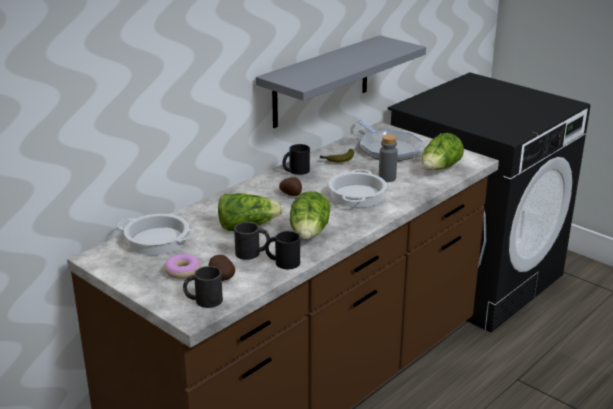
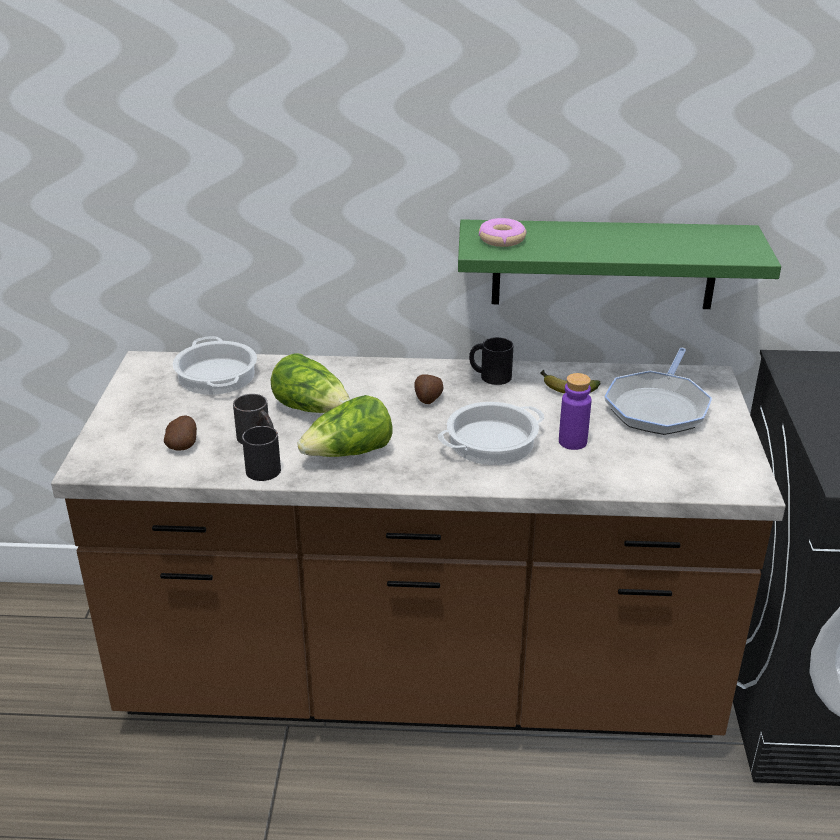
camera: 50 degrees right, 5 degrees up
donut [164,254,201,279] -> donut moved to [479,218,527,247]
black mug [183,266,223,308] -> none
grey shelf [256,35,426,128] -> green shelf [458,219,781,309]
grey bottle [379,134,398,182] -> purple bottle [559,373,591,450]
lettuce [422,133,464,170] -> none

